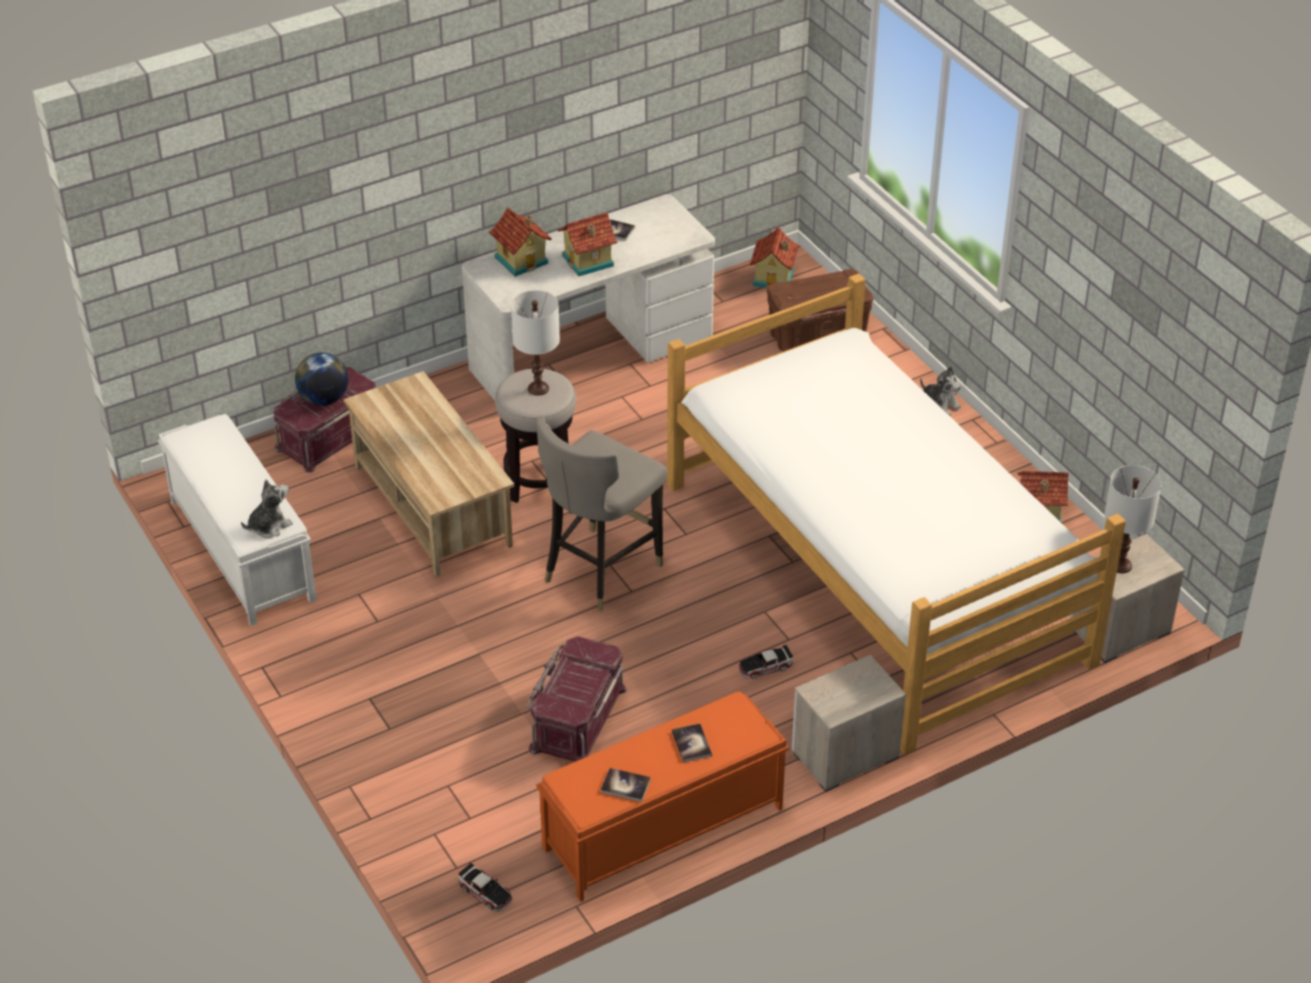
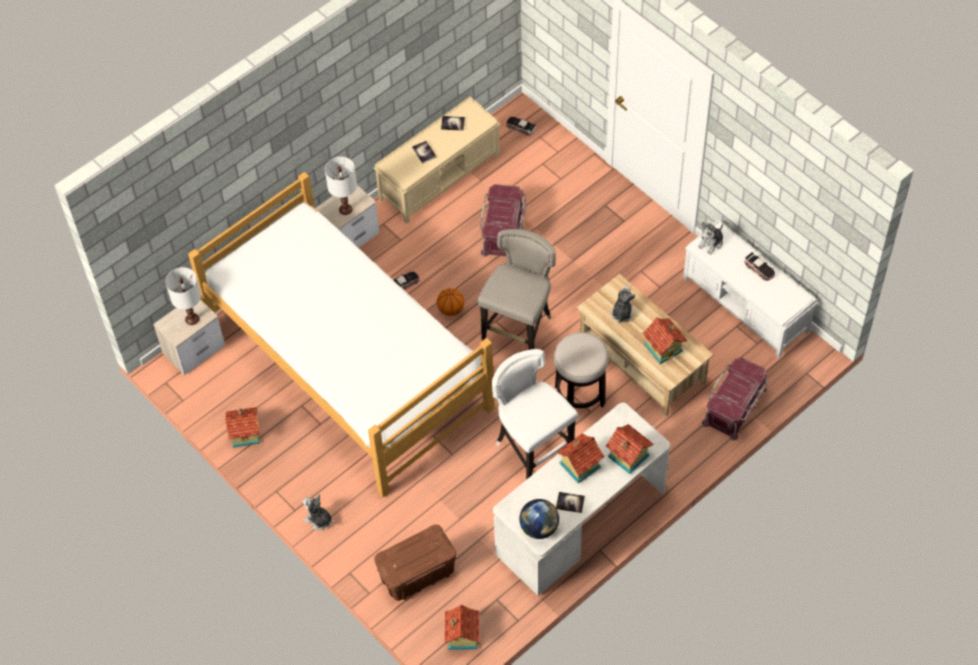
camera: 170 degrees right, 15 degrees up
globe [295,353,348,406] -> globe moved to [519,499,559,539]
white table lamp [511,290,560,396] -> white table lamp moved to [325,157,357,215]
orange bench [536,691,789,902] -> beige bench [374,97,501,224]
none -> basketball [437,288,464,316]
none -> white stool [492,349,579,480]
none -> plush toy [611,286,636,323]
none -> toy house [643,317,687,364]
none -> toy car [745,252,775,281]

